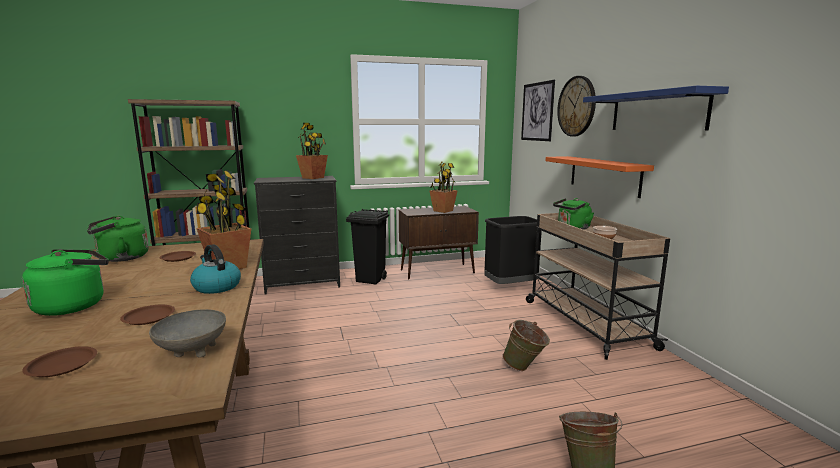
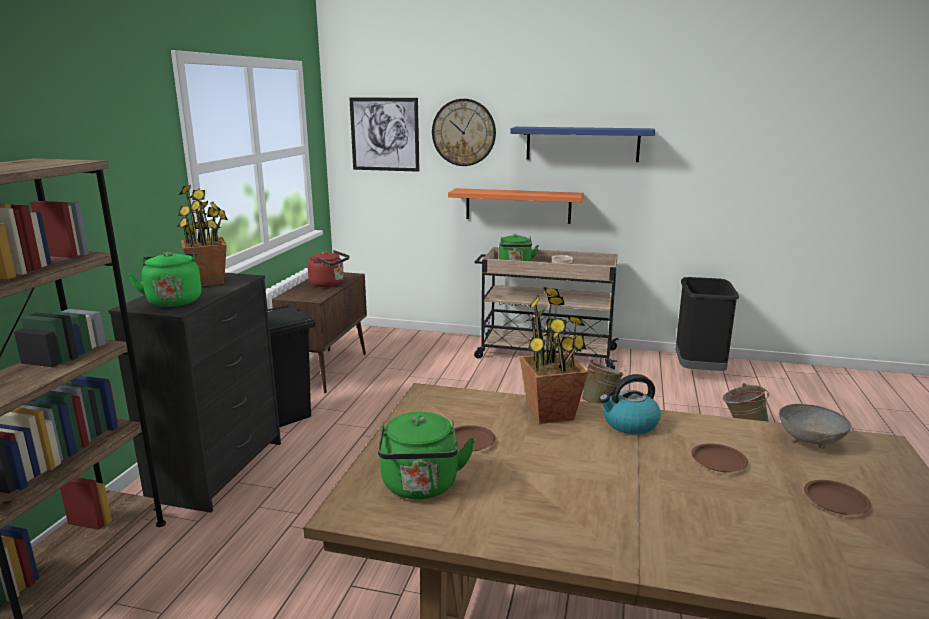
camera: 60 degrees left, 5 degrees up
green kettle [22,249,109,316] -> green kettle moved to [128,252,202,307]
potted plant [430,161,458,213] -> red kettle [308,250,349,287]
black trash can [484,216,542,284] -> black trash can moved to [676,277,739,371]

